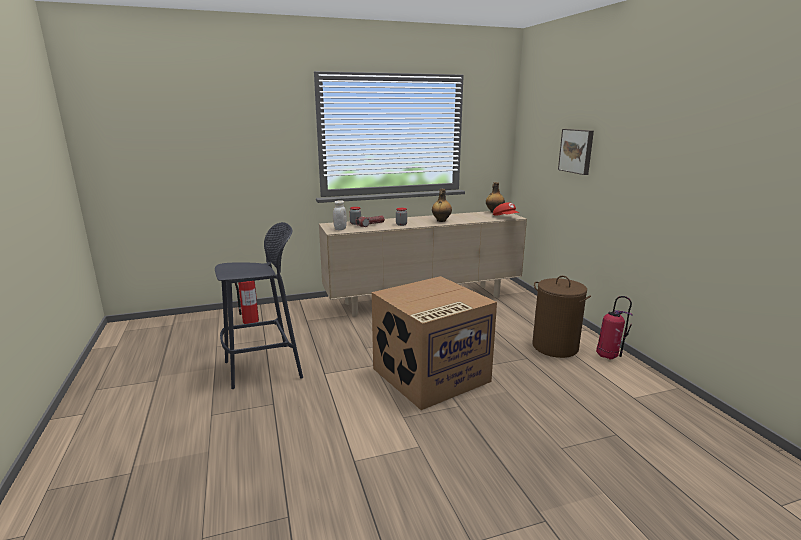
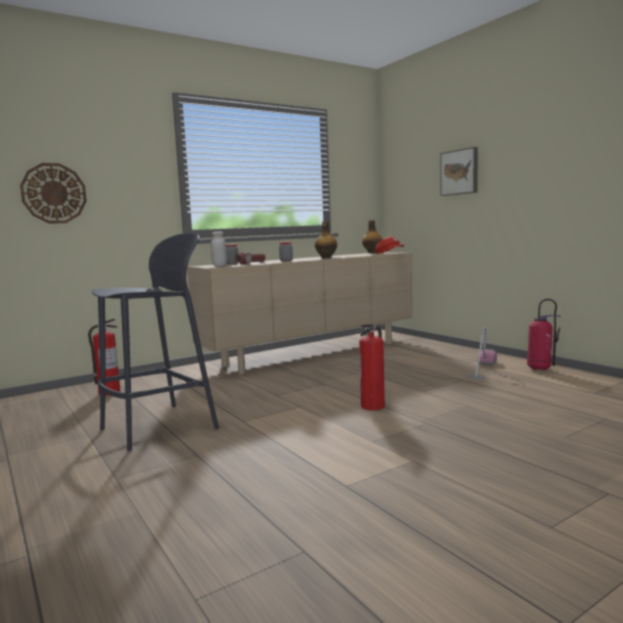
camera: 15 degrees left, 10 degrees down
cardboard box [372,276,497,410] -> fire extinguisher [359,325,385,410]
brown laundry basket [532,276,591,358] -> vacuum cleaner [467,327,497,380]
none -> wall clock [20,163,87,224]

